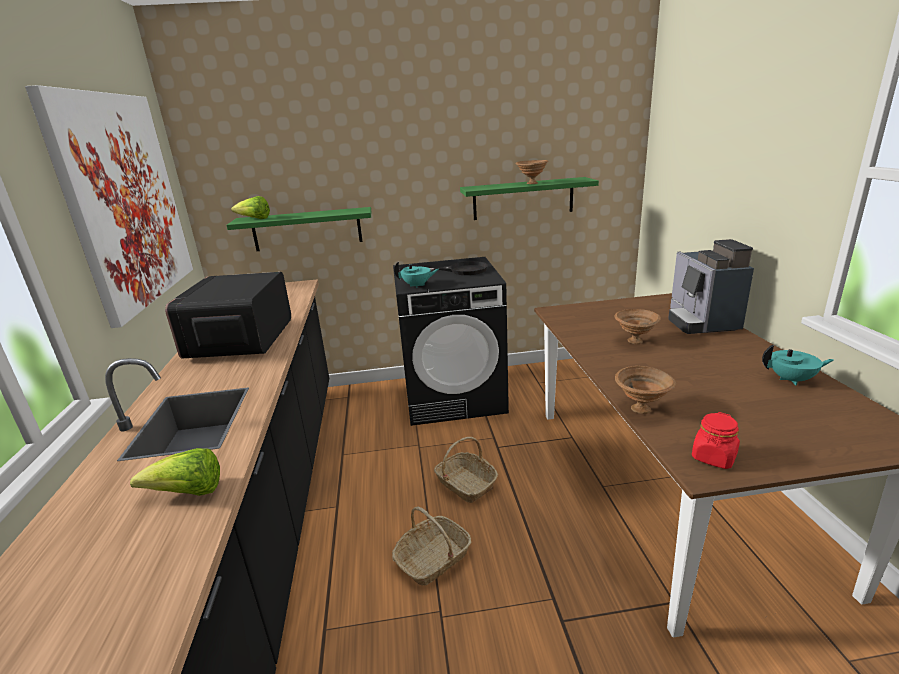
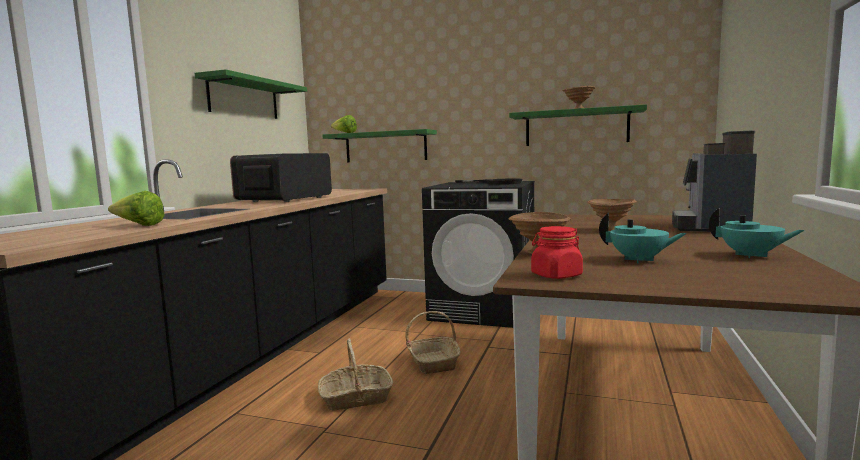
camera: 25 degrees right, 15 degrees down
picture [25,85,193,328] -> green shelf [195,69,307,119]
turquoise teapot [394,261,439,288] -> turquoise teapot moved to [599,213,687,263]

